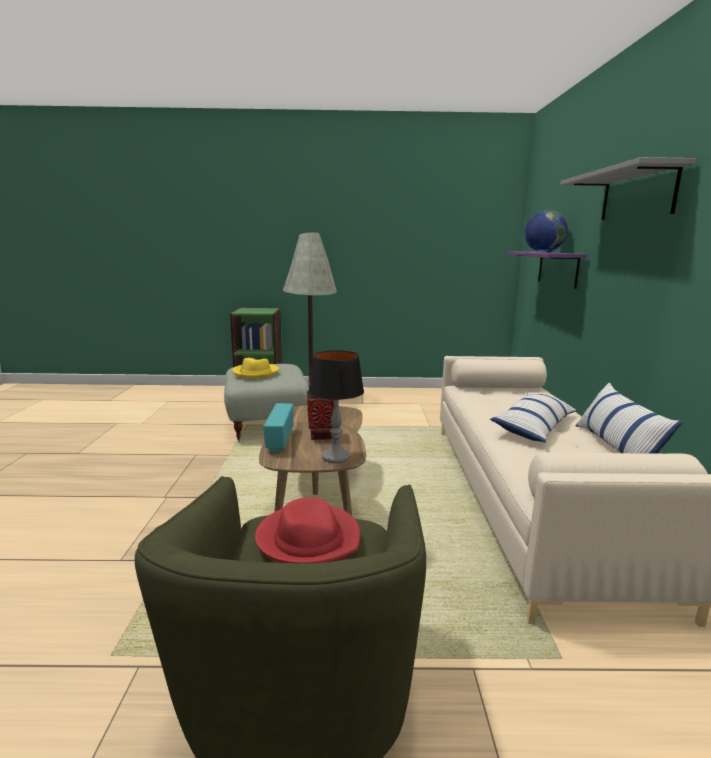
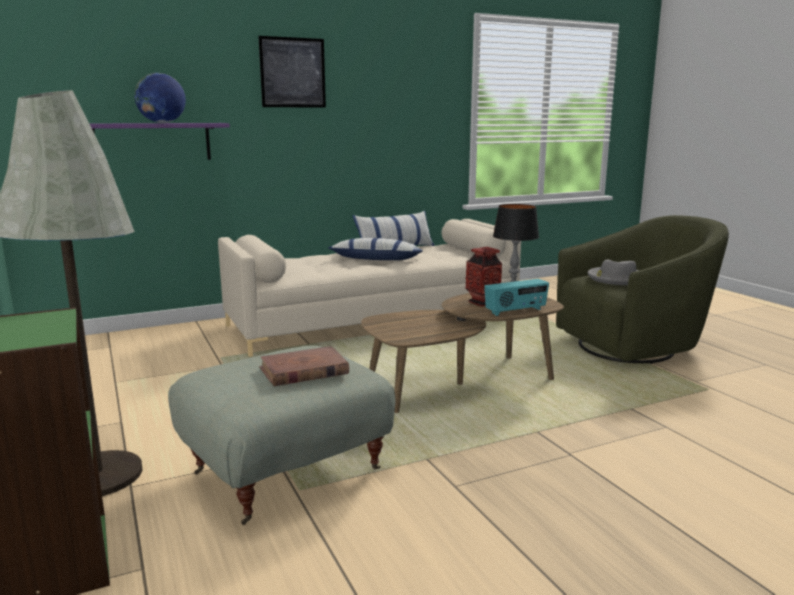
camera: 115 degrees left, 0 degrees up
yellow hat [232,358,279,379] -> brown book [259,346,349,386]
red hat [255,497,361,563] -> grey hat [588,260,640,285]
grey shelf [560,157,696,220] -> picture [258,36,326,108]

